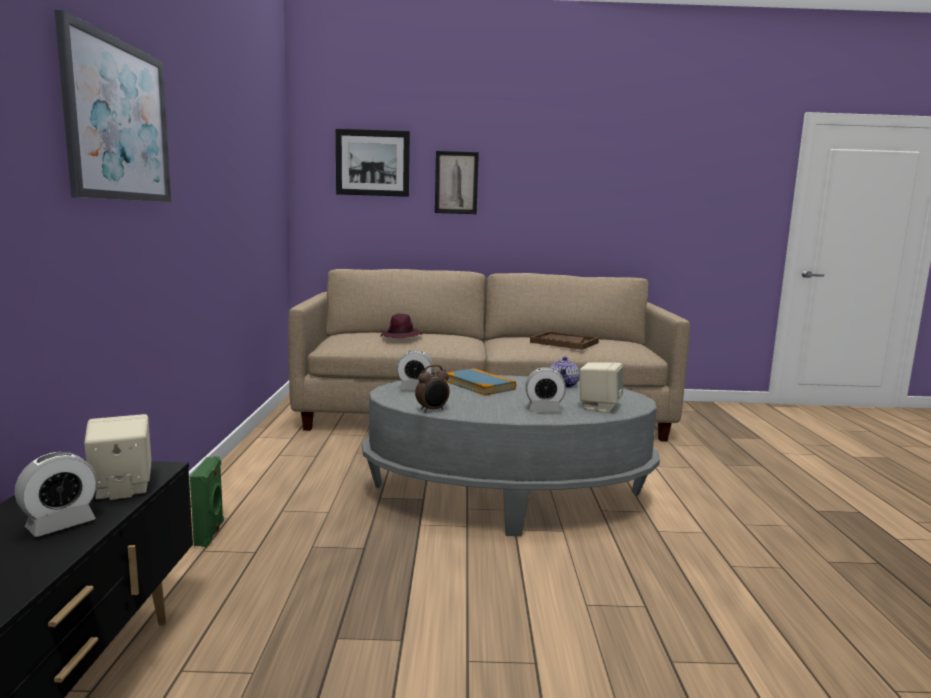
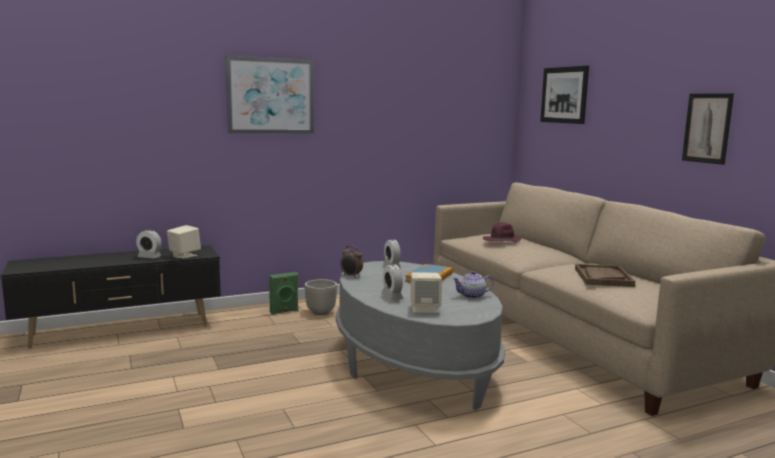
camera: 65 degrees right, 0 degrees up
picture [435,151,479,214] -> picture moved to [682,93,734,165]
none -> grey planter [304,279,337,315]

